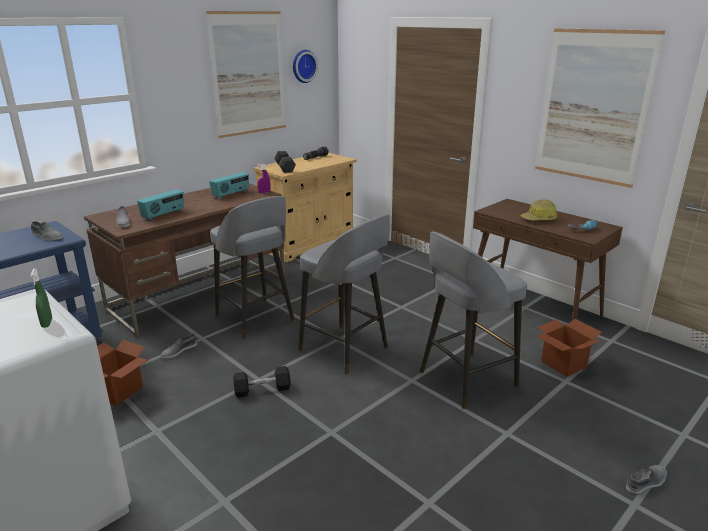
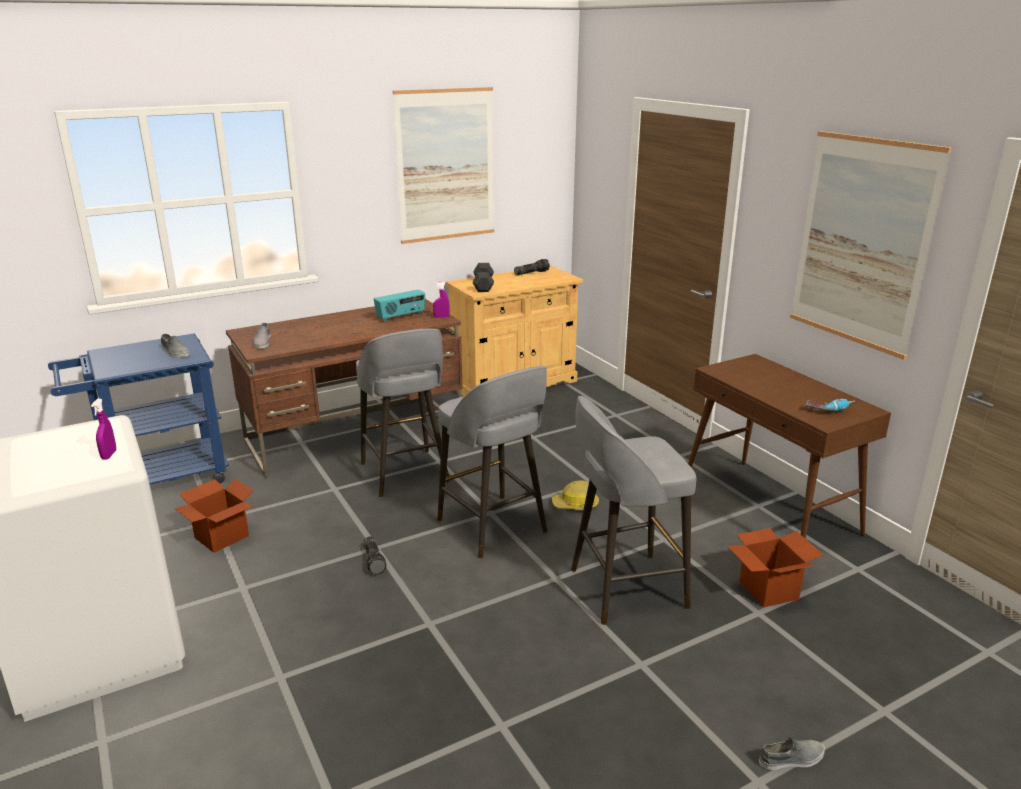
camera: 15 degrees right, 0 degrees up
green spray bottle [30,269,52,328] -> purple spray bottle [91,398,116,460]
radio [137,190,184,221] -> none
grey shoe [161,334,197,358] -> none
black dumbbell [233,366,291,397] -> flashlight [363,536,387,575]
wall clock [293,50,318,83] -> none
hard hat [521,199,558,221] -> hard hat moved to [552,480,599,510]

